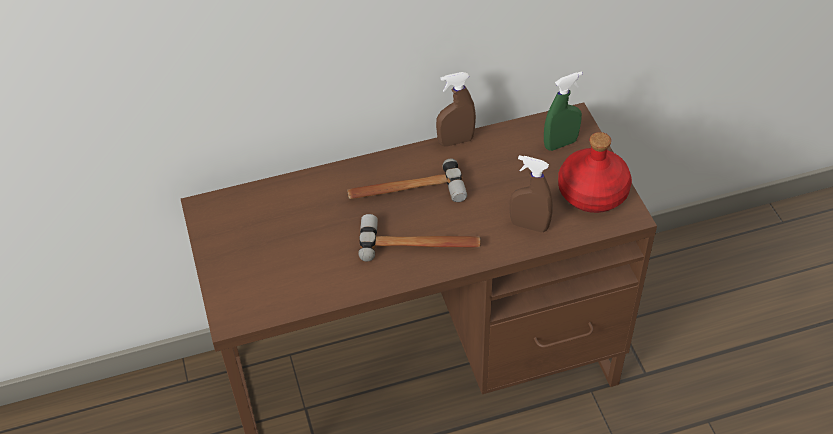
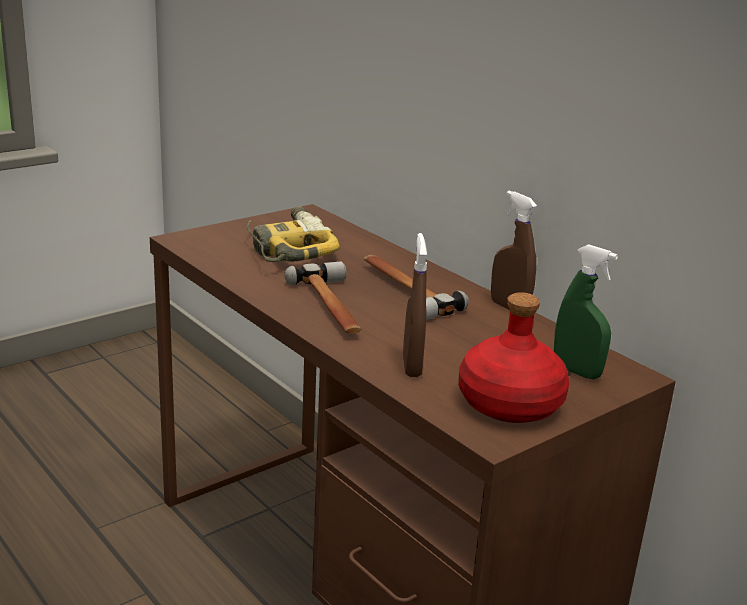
camera: 65 degrees right, 25 degrees down
none -> power drill [247,206,340,262]

